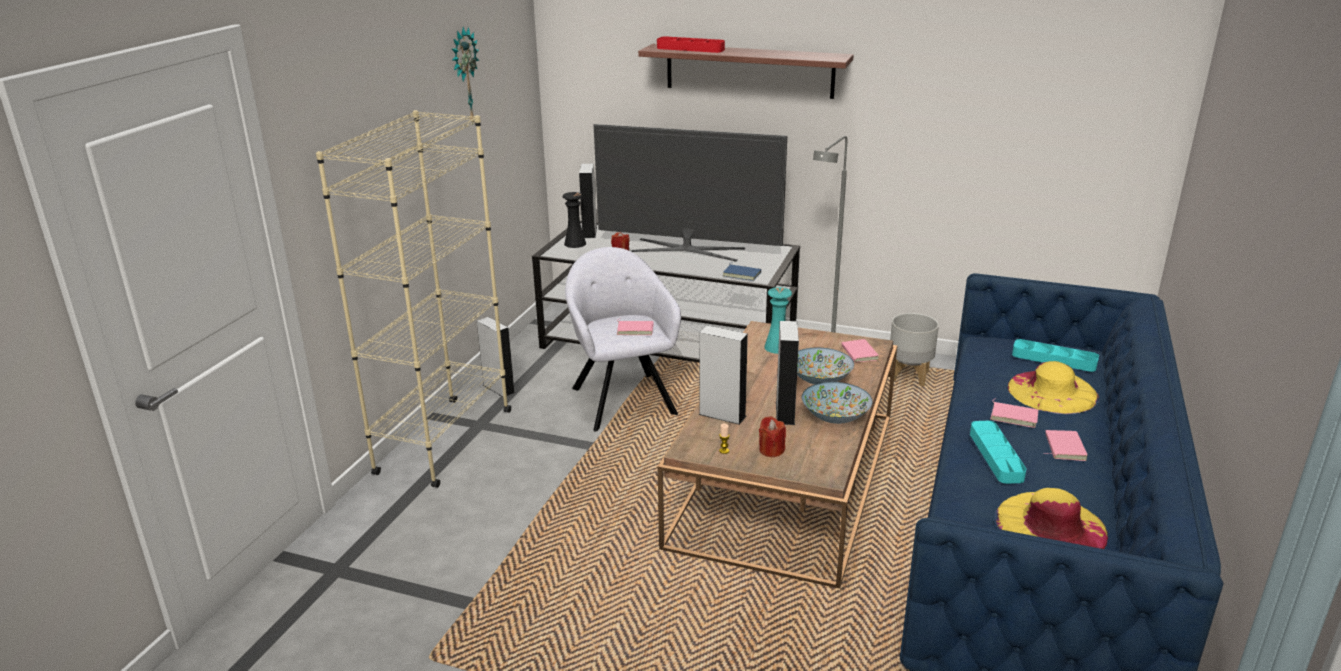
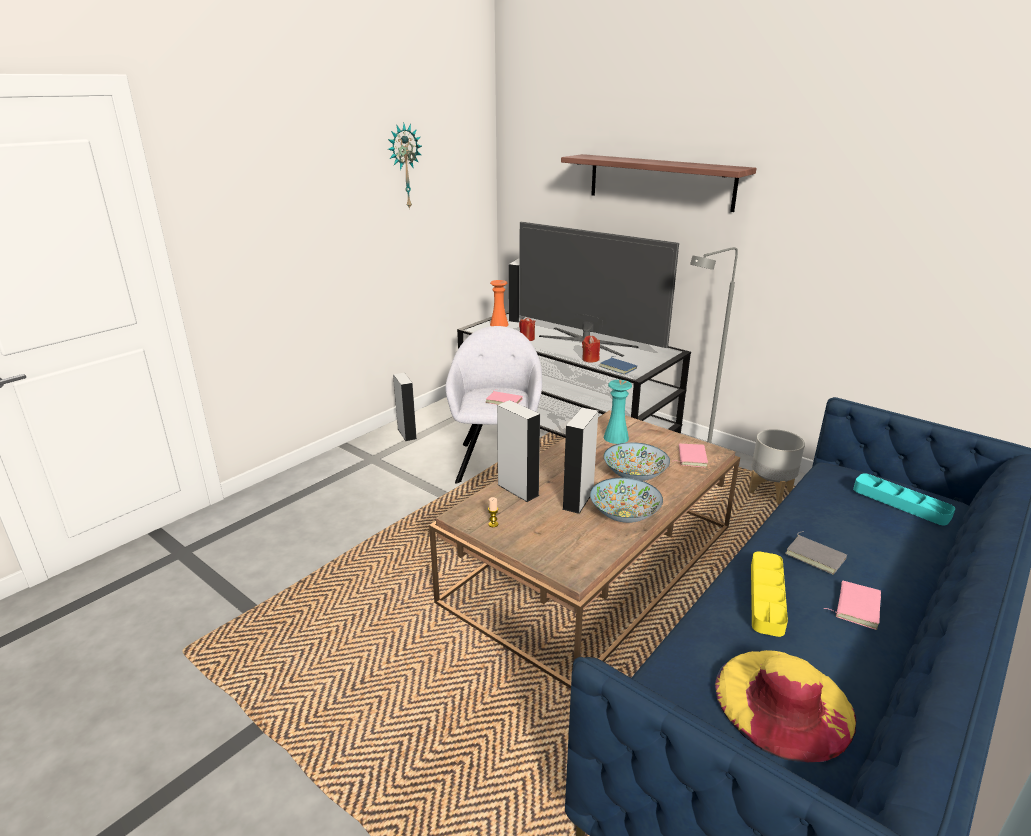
camera: 20 degrees right, 0 degrees up
beige bookcase [316,110,511,488] -> none
black vase [562,192,586,248] -> orange vase [490,280,508,327]
red tray [657,36,725,53] -> none
red candle [759,416,786,457] -> red candle moved to [582,336,600,363]
turquoise tray [970,421,1026,484] -> yellow tray [751,551,788,637]
pink book [990,398,1038,428] -> grey book [785,531,847,575]
yellow hat [1007,361,1099,414] -> none

